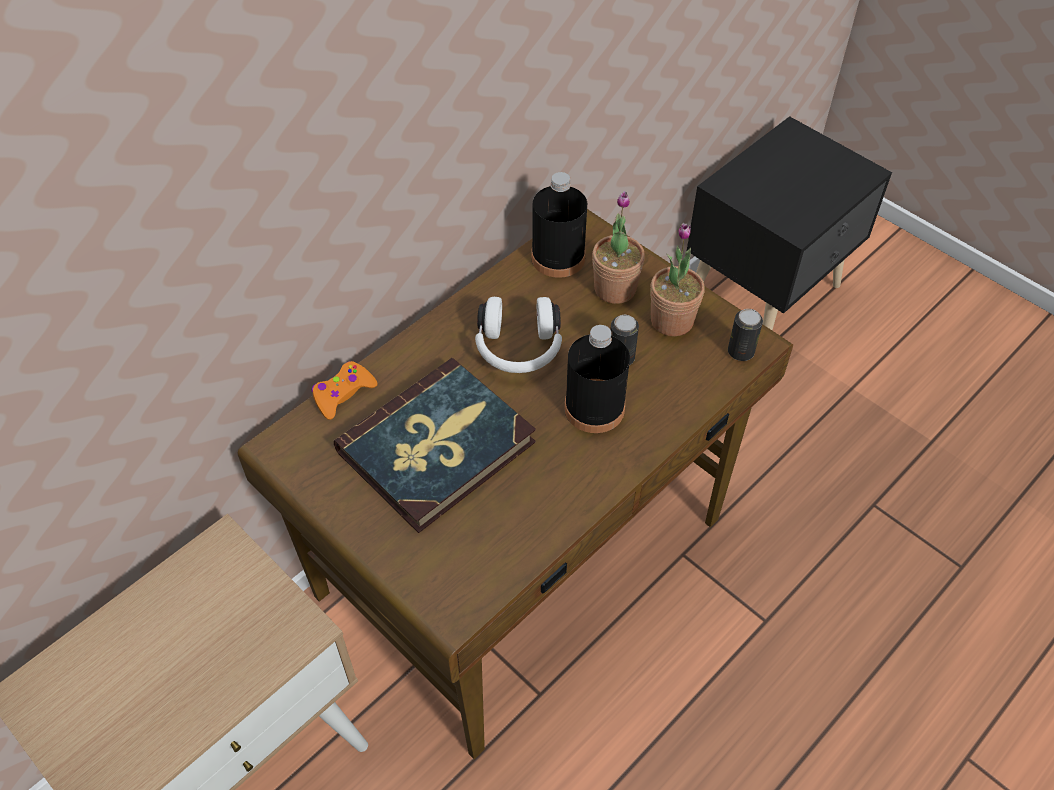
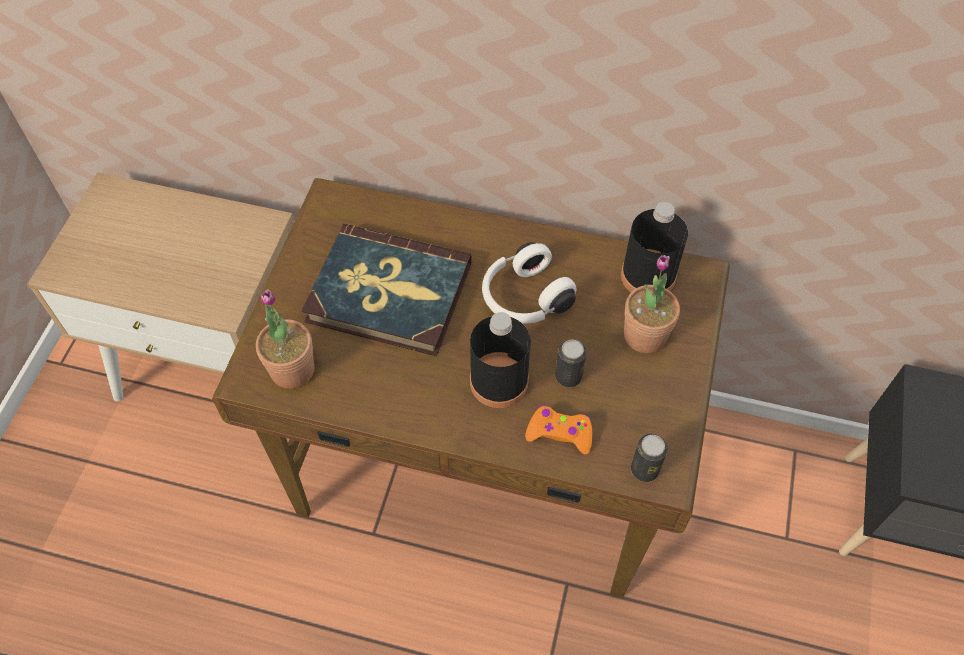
camera: 60 degrees right, 5 degrees up
orange game controller [312,361,377,420] -> orange game controller moved to [525,405,592,455]
potted plant [650,223,705,336] -> potted plant moved to [256,290,314,389]

